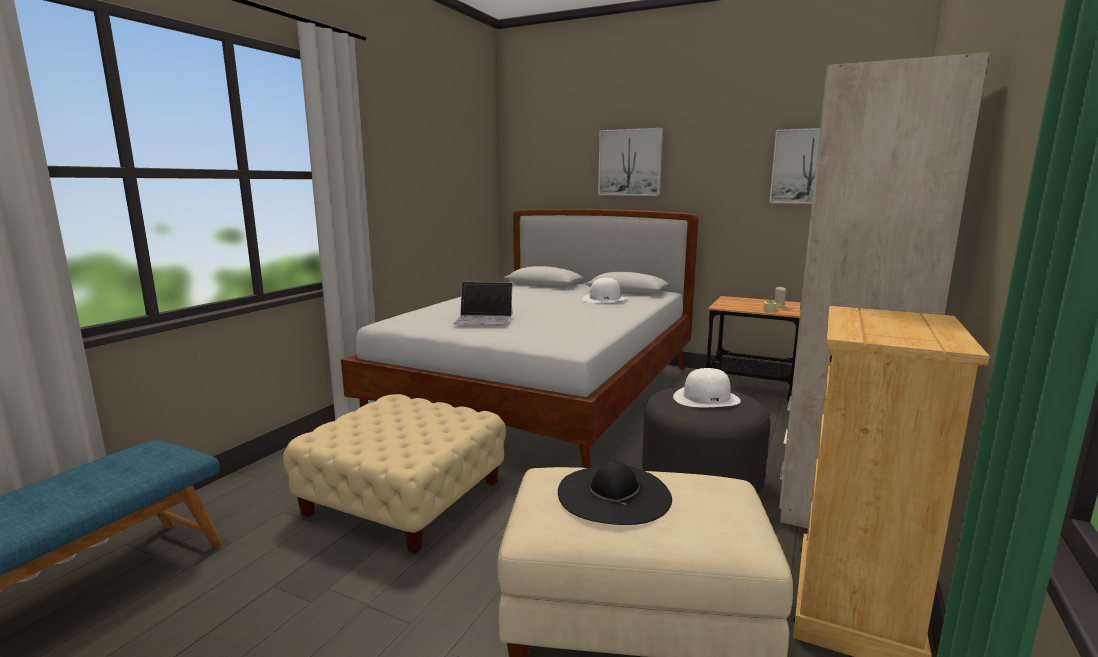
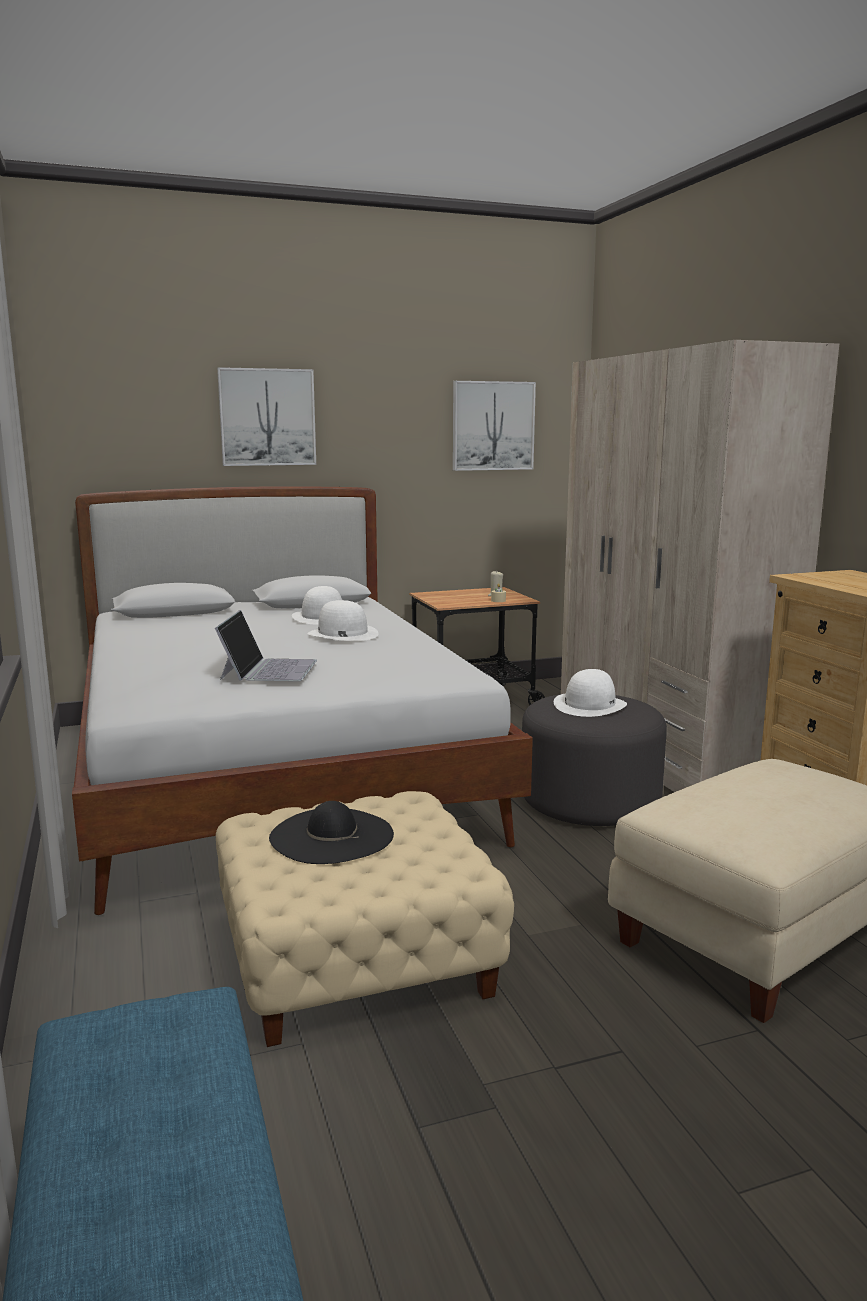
camera: 45 degrees left, 0 degrees up
laptop [453,282,513,325] -> laptop turned 45 degrees counterclockwise [215,610,317,681]
black hat [558,462,672,525] -> black hat moved to [269,801,394,864]
none -> white hat [307,600,379,641]

